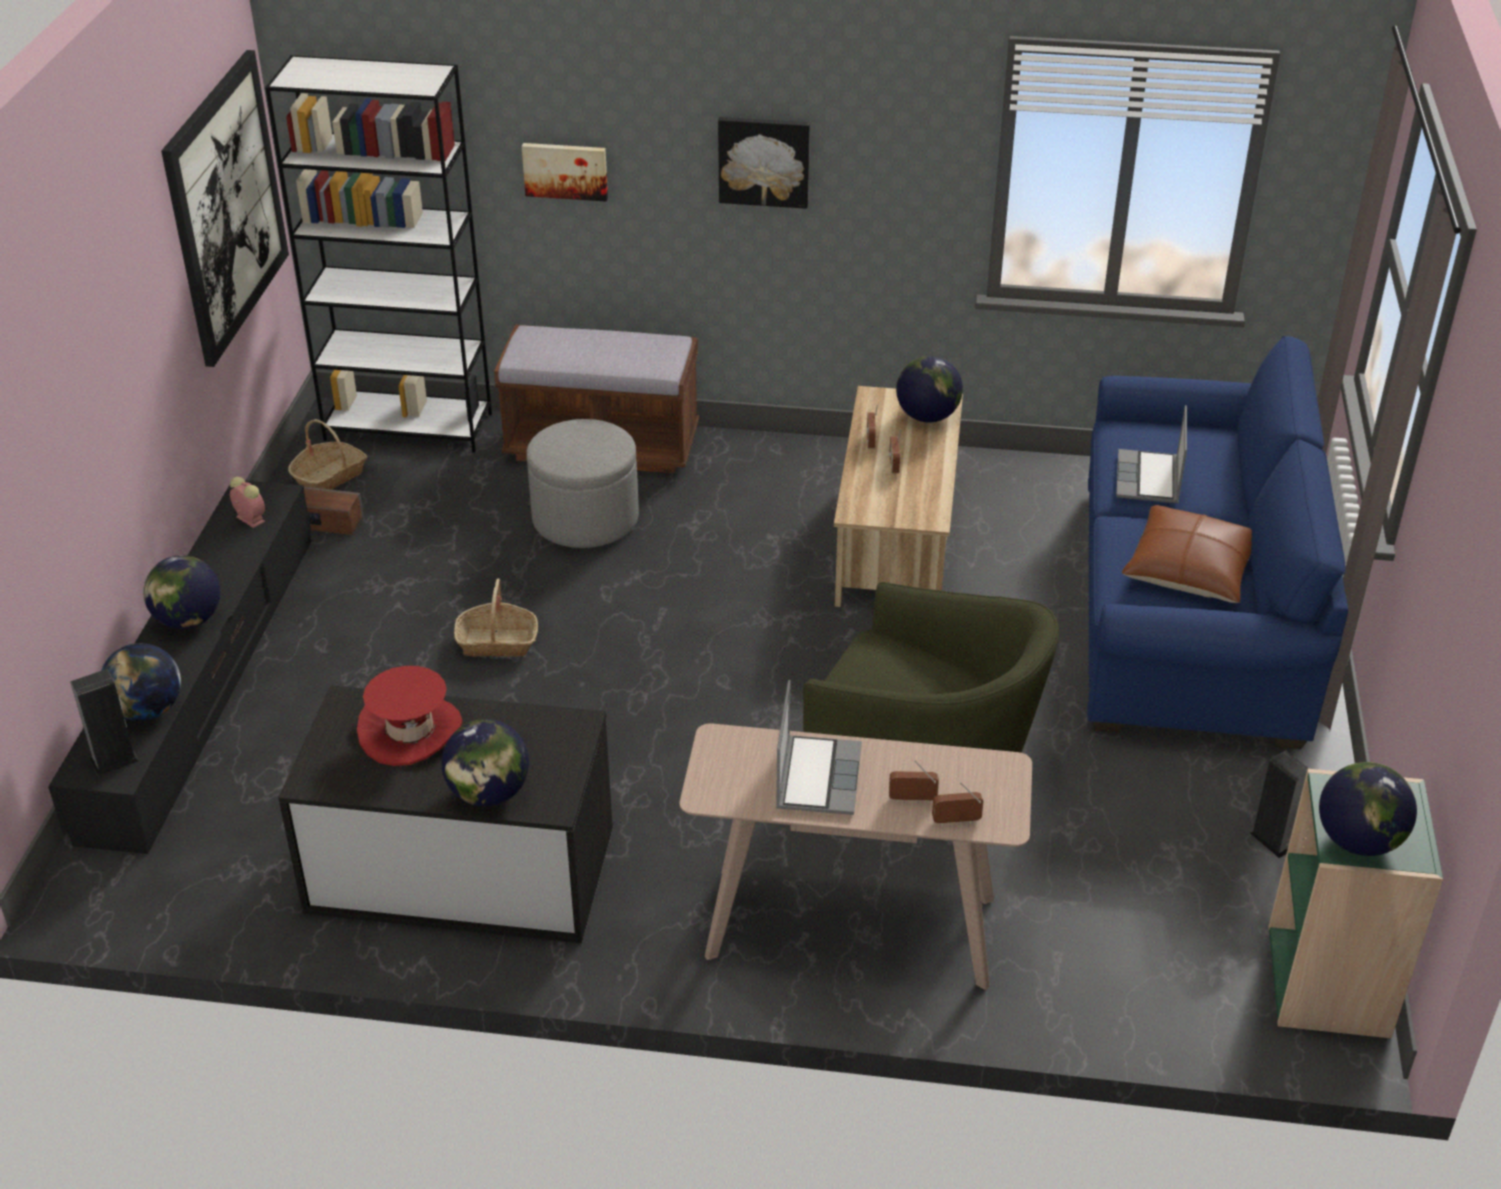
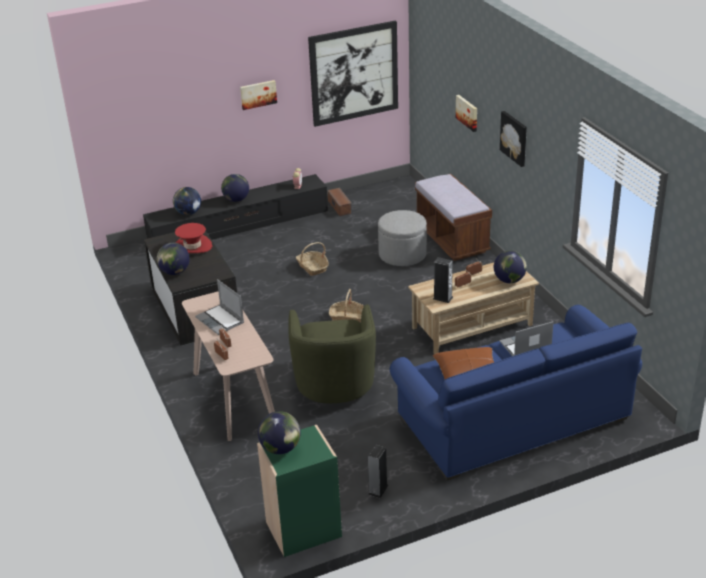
camera: 60 degrees right, 5 degrees down
speaker [70,669,139,776] -> speaker moved to [433,257,453,303]
white bookcase [265,55,492,453] -> none
basket [288,419,367,490] -> basket moved to [329,289,364,323]
laptop [776,680,862,815] -> laptop turned 75 degrees clockwise [195,279,244,335]
none -> picture [240,80,277,110]

